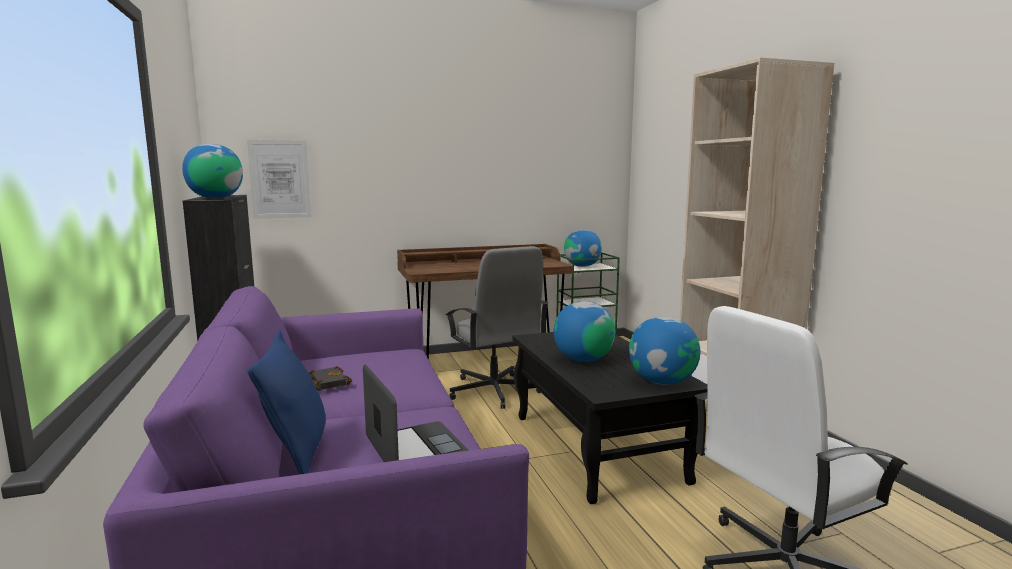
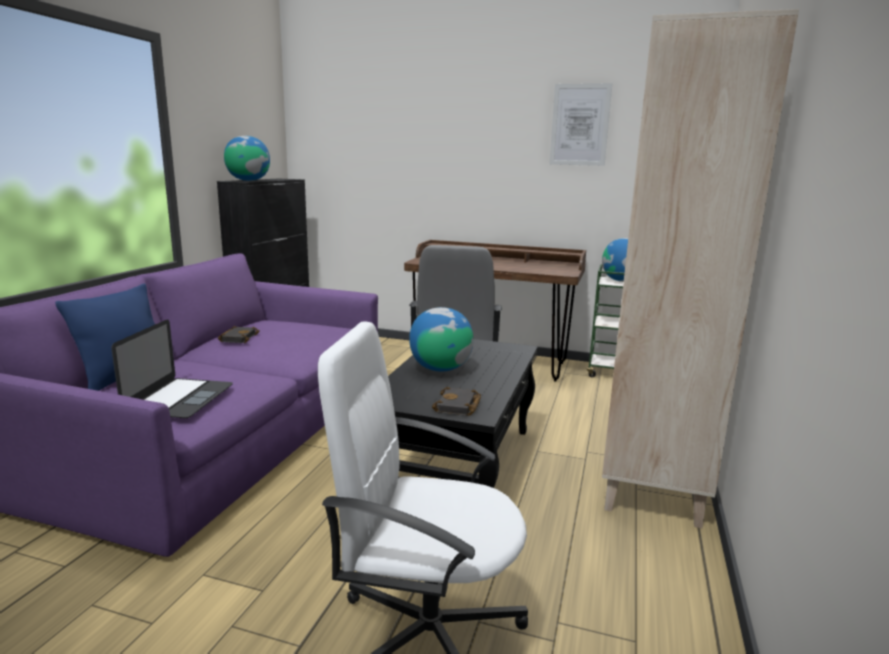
camera: 35 degrees right, 5 degrees up
picture [247,140,311,219] -> picture moved to [549,83,612,166]
globe [629,317,700,385] -> black book [432,387,481,416]

